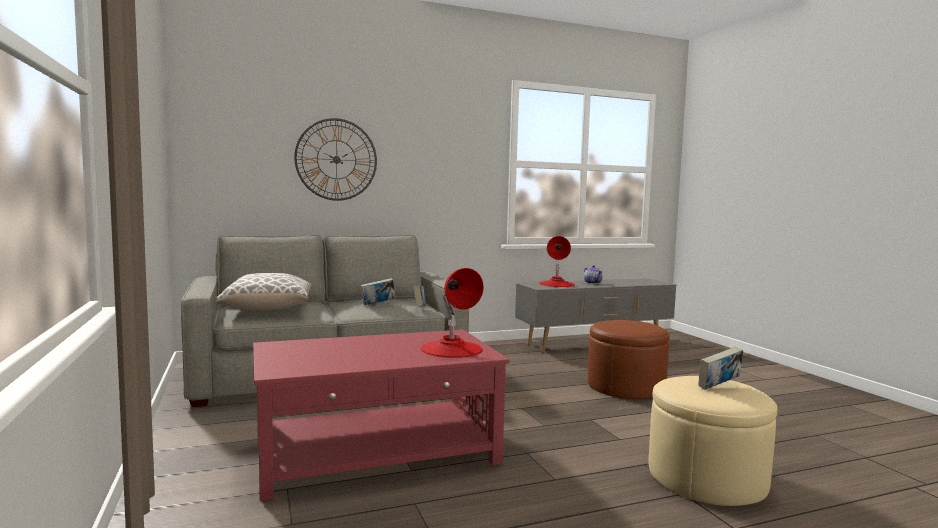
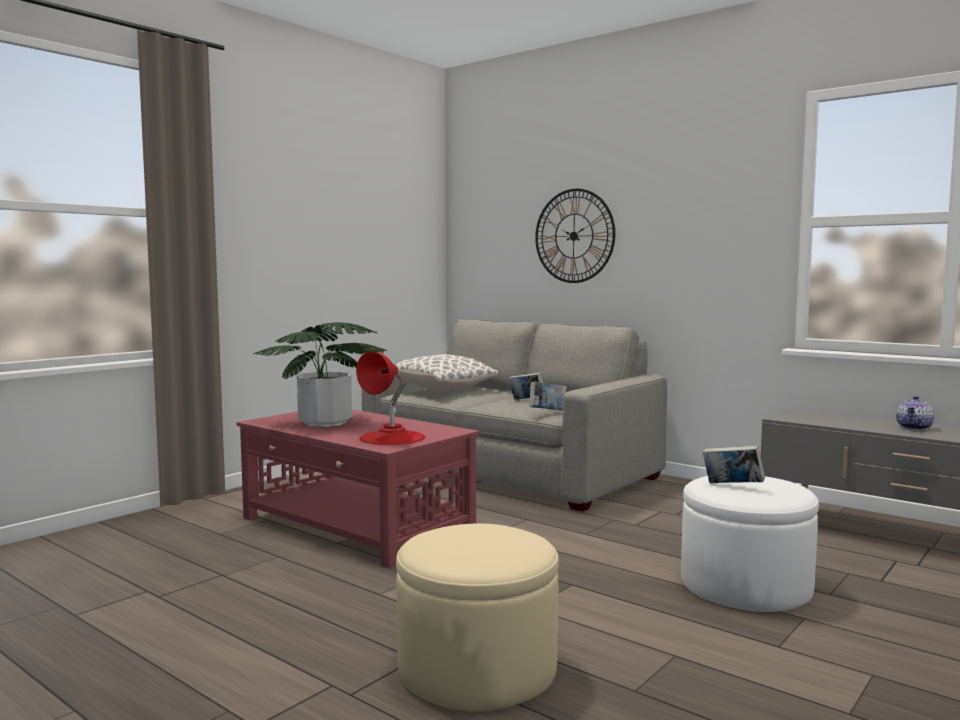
camera: 60 degrees right, 0 degrees up
red table lamp [539,236,575,287] -> none
brown ottoman [588,320,670,399] -> white ottoman [681,476,819,612]
book [699,347,743,390] -> book moved to [703,445,765,483]
none -> potted plant [253,322,387,427]

